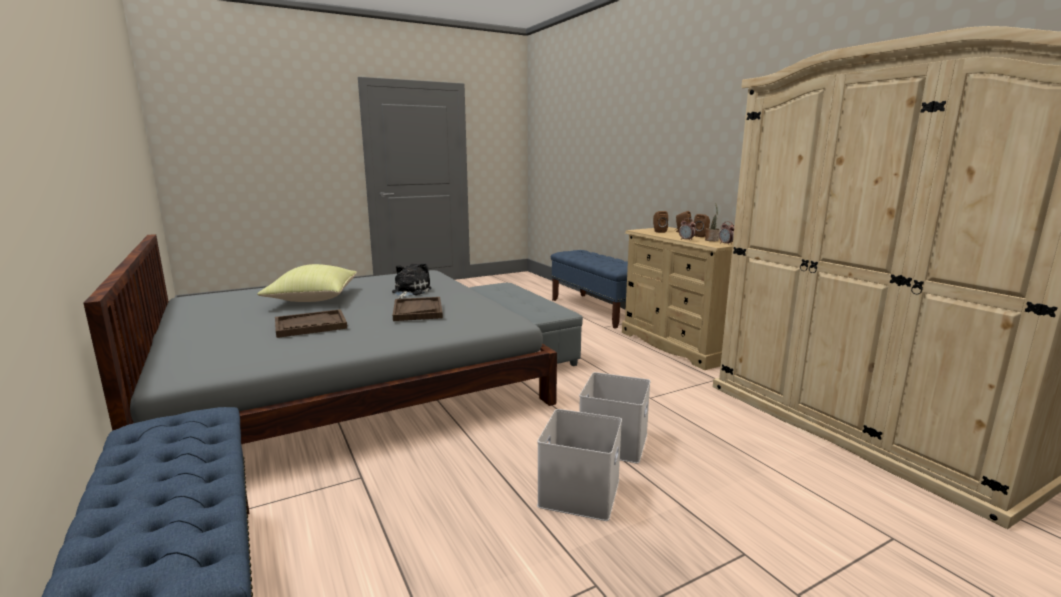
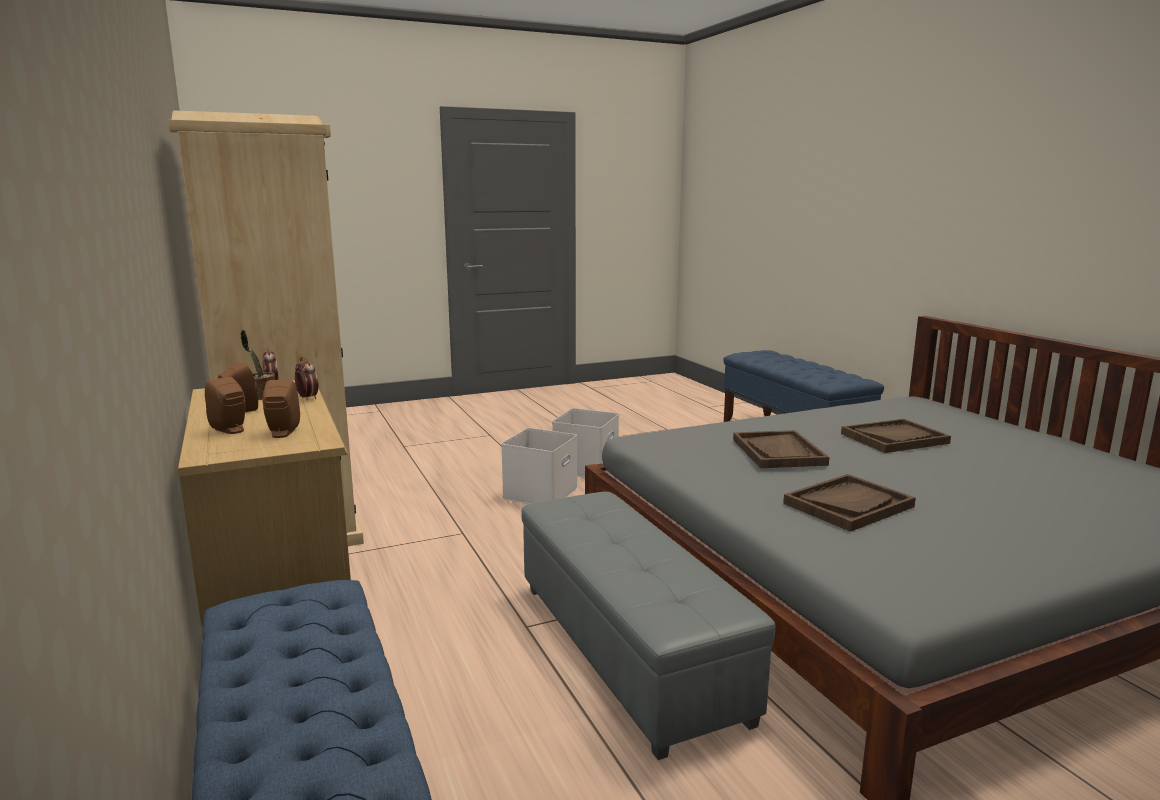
camera: 175 degrees left, 0 degrees up
yellow pillow [257,264,357,302] -> none
plush toy [392,263,431,298] -> brown tray [783,474,916,532]

